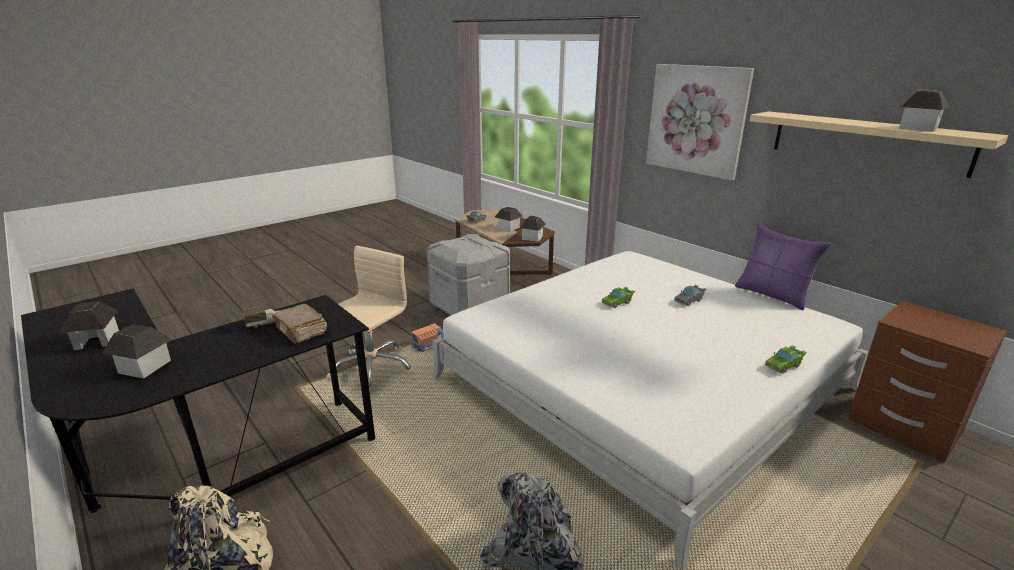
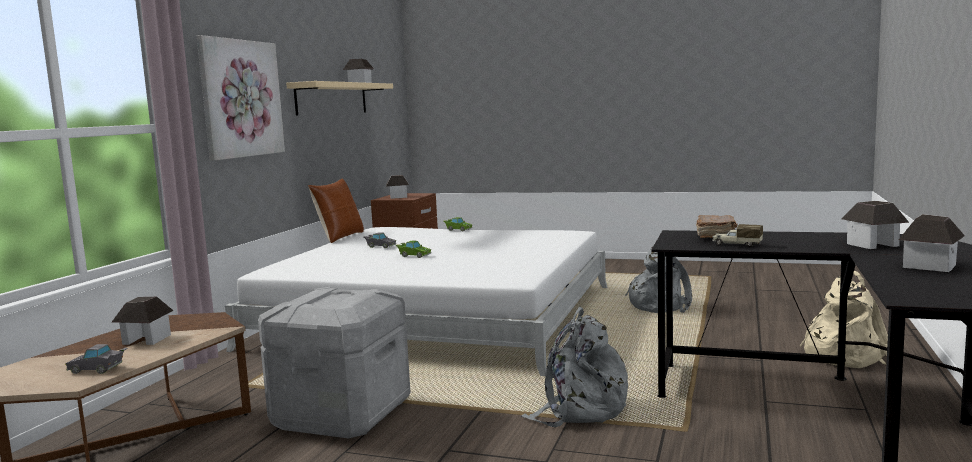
camera: 120 degrees left, 15 degrees down
beige office chair [327,246,415,394] -> grey backpack [522,306,628,427]
toy truck [411,323,444,352] -> none
toy house [520,215,546,242] -> toy house moved to [386,175,409,199]
purple pillow [735,224,830,310] -> brown pillow [308,178,364,243]

